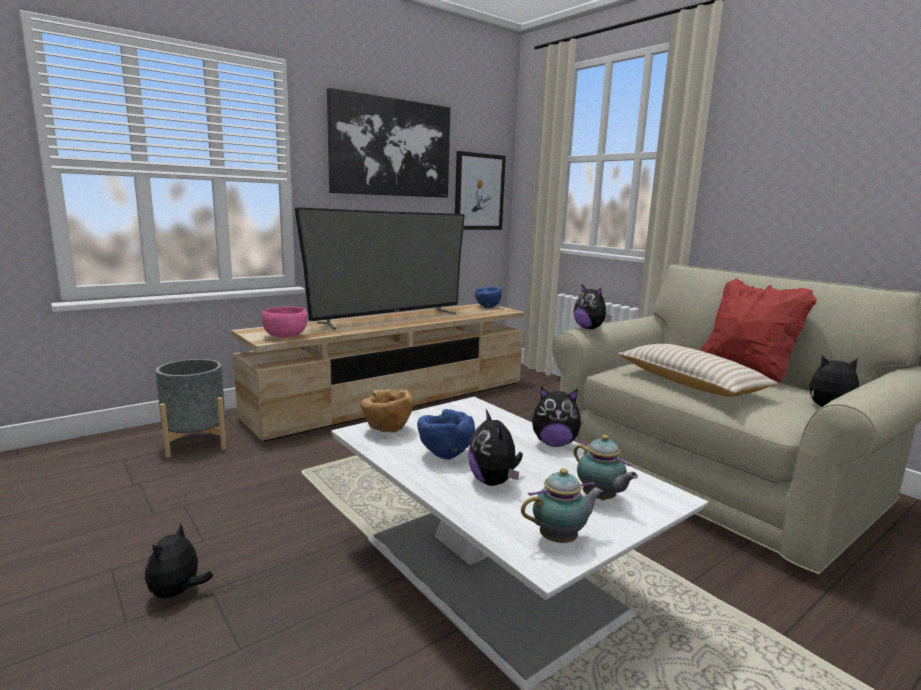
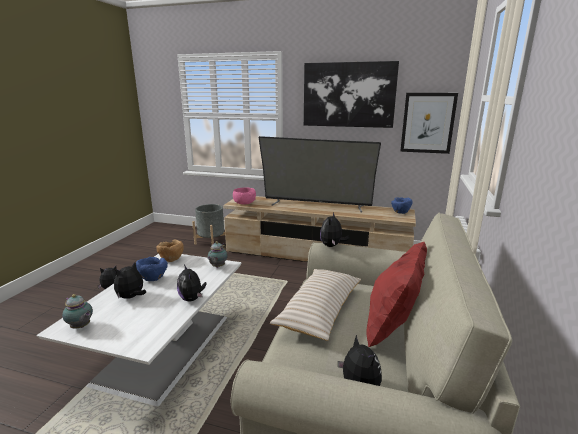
camera: 55 degrees right, 5 degrees up
teapot [574,435,638,501] -> teapot moved to [207,241,228,268]

